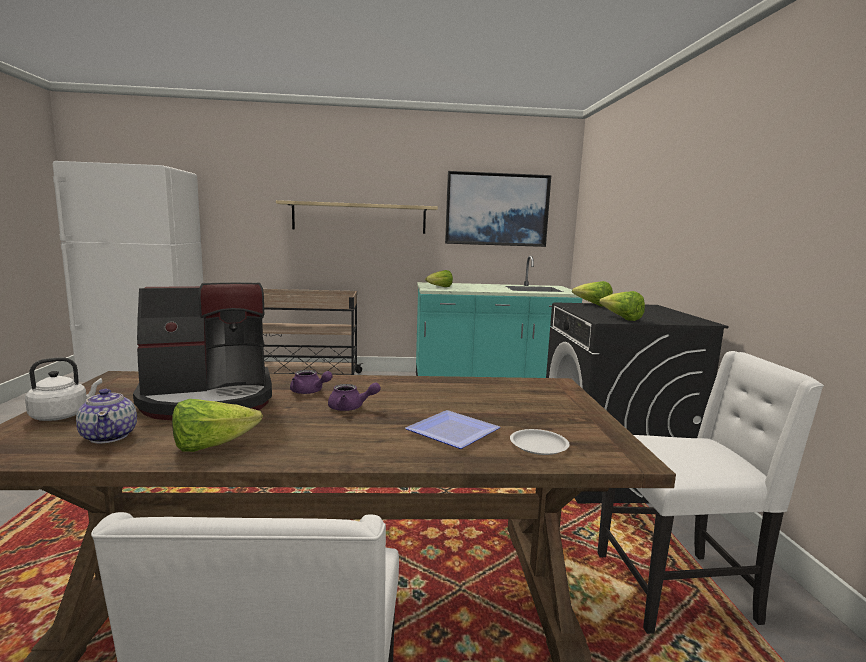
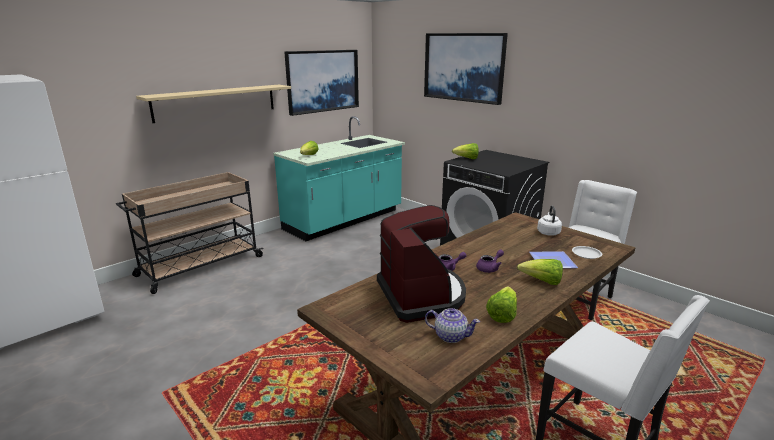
camera: 40 degrees left, 10 degrees up
white kettle [25,357,102,421] -> white kettle moved to [537,206,562,236]
coffee machine [133,282,272,421] -> coffee machine turned 45 degrees counterclockwise [377,205,466,323]
lettuce [599,291,645,321] -> lettuce moved to [517,259,563,285]
none -> picture [424,33,508,105]

